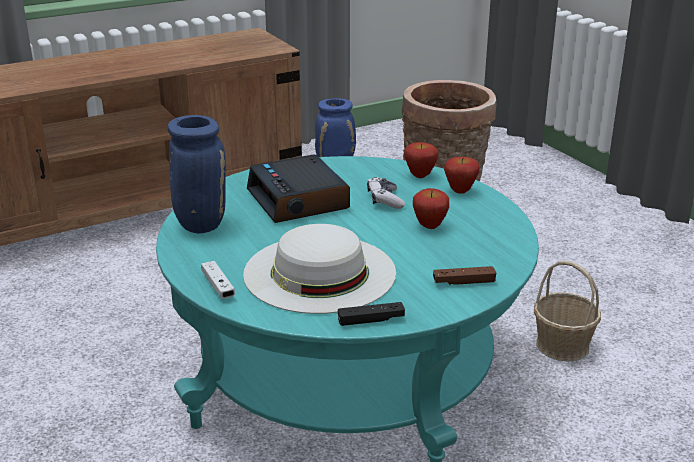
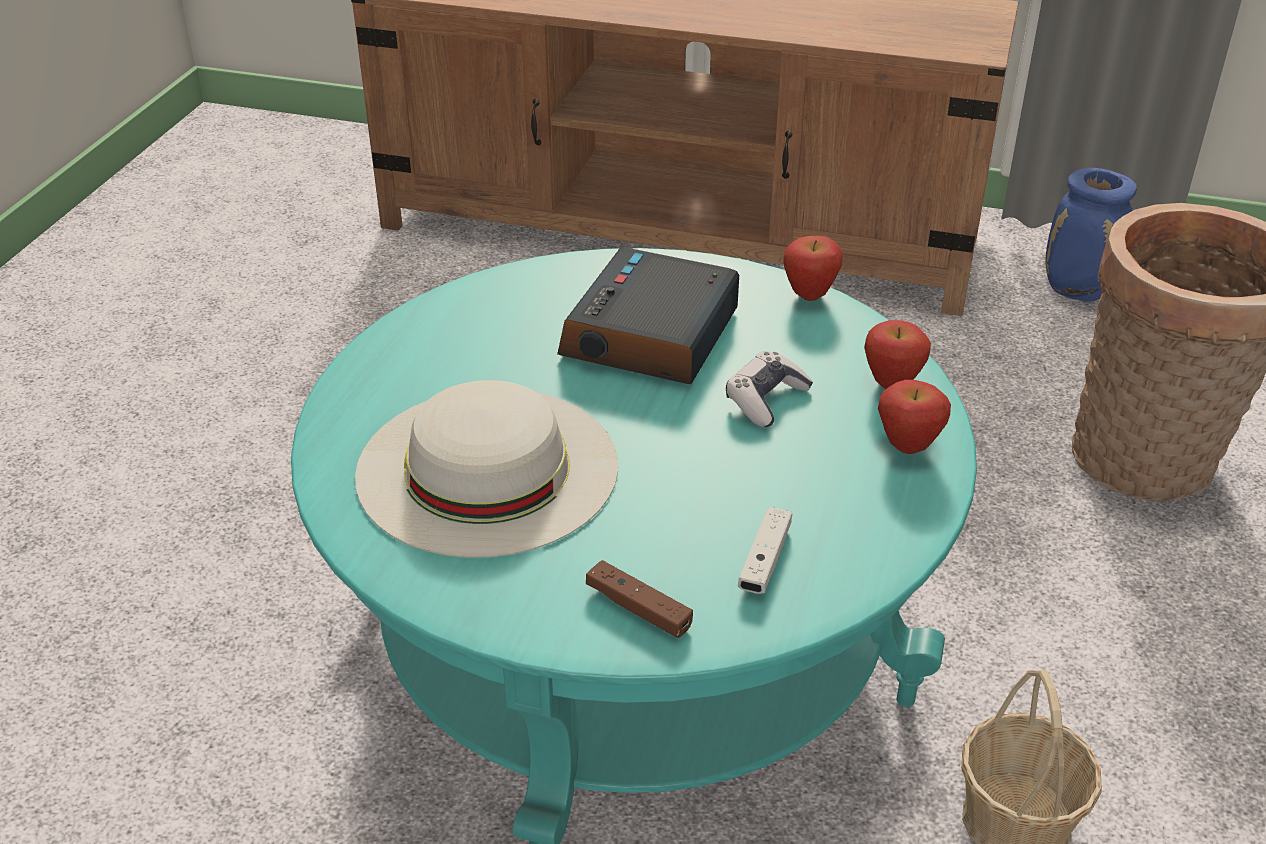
camera: 45 degrees right, 10 degrees up
blue vase [168,115,226,233] -> none
white game controller [201,261,235,299] -> white game controller moved to [738,507,792,594]
black game controller [338,302,405,326] -> none
apple [413,188,449,229] -> apple moved to [783,236,843,301]

